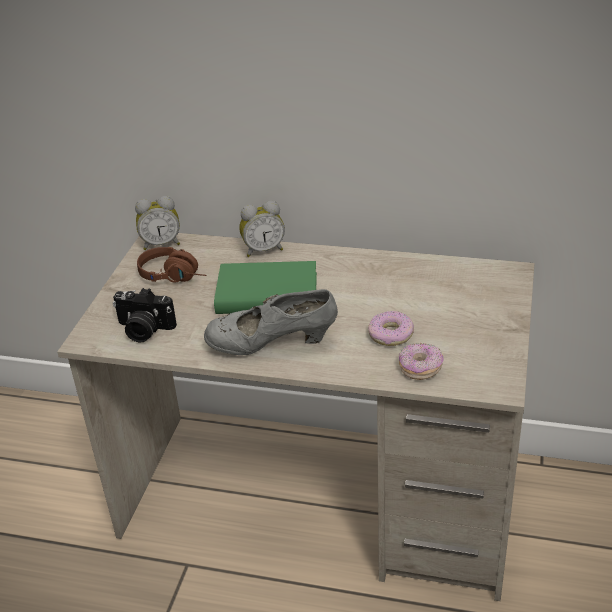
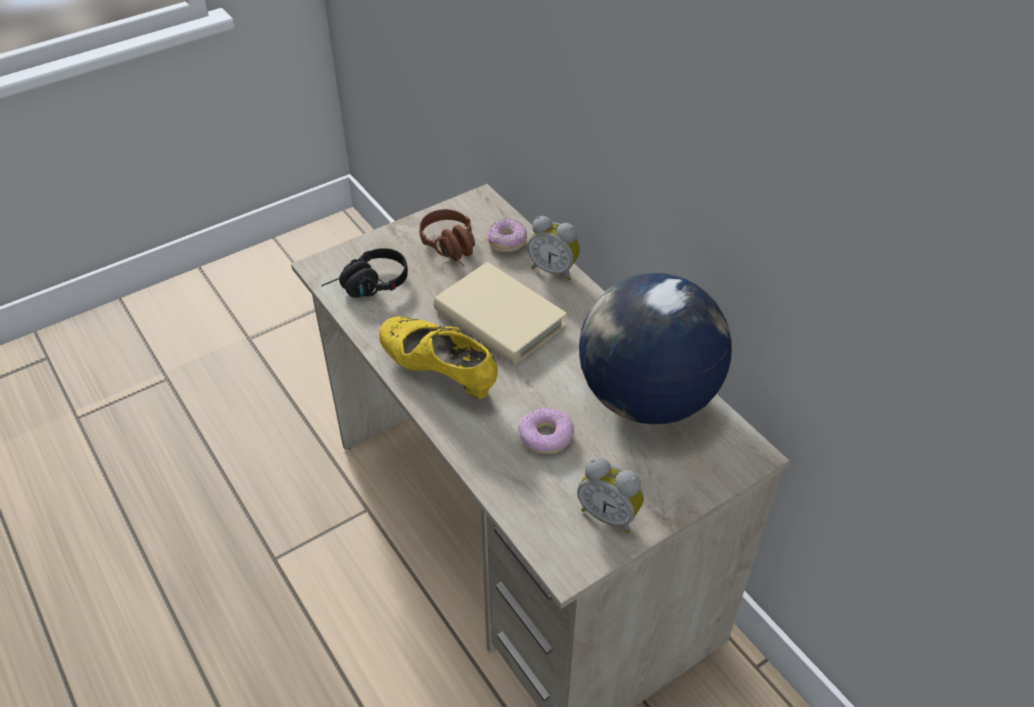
camera: 40 degrees right, 10 degrees up
camera [113,288,177,343] -> black headphones [321,248,408,298]
alarm clock [135,196,180,250] -> alarm clock moved to [577,457,644,533]
grey shoe [204,289,338,355] -> yellow shoe [379,316,498,399]
green book [214,261,317,314] -> beige book [434,262,567,365]
donut [399,343,444,380] -> donut moved to [487,218,527,253]
none -> globe [579,273,732,424]

